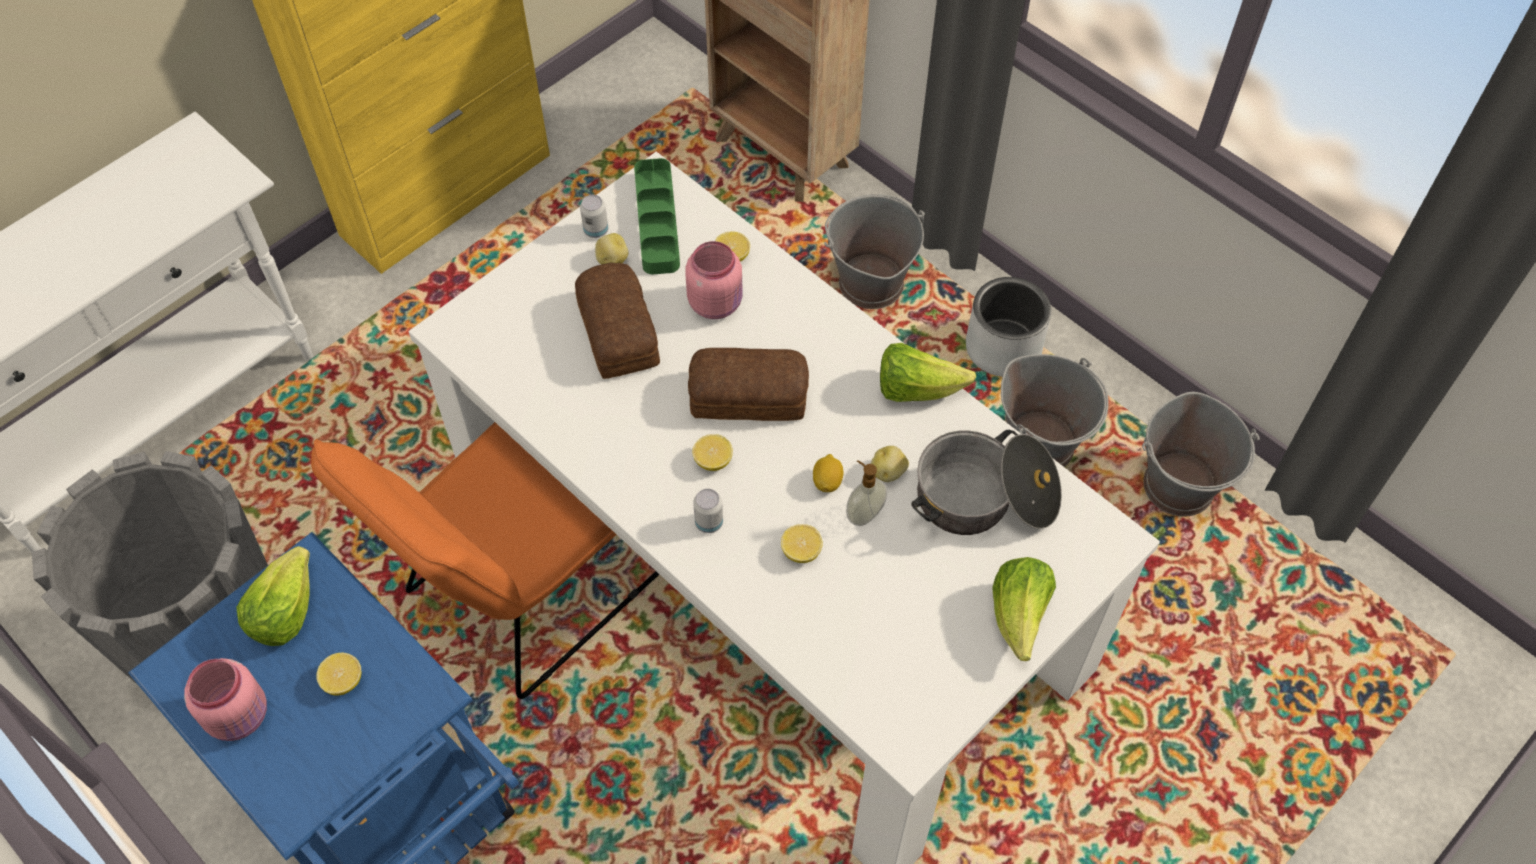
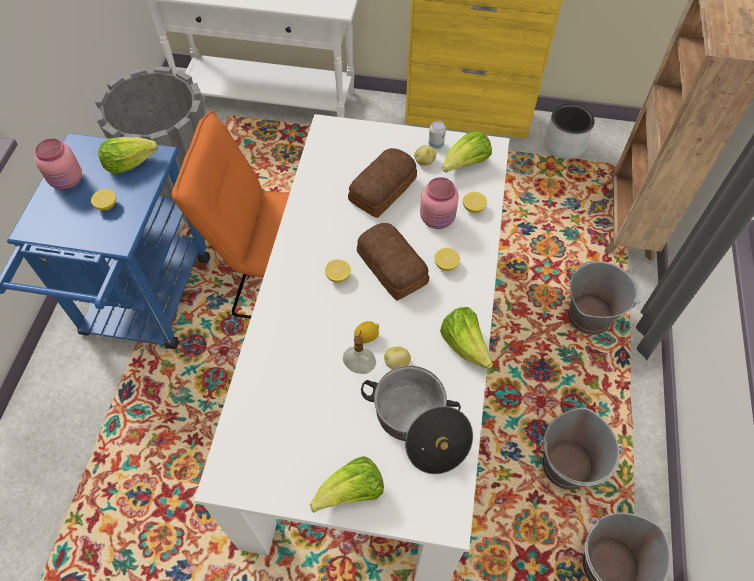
camera: 55 degrees right, 0 degrees up
green tray [634,158,680,274] -> lettuce [442,131,492,173]
can [693,489,723,533] -> none
lemon [781,524,823,563] -> lemon moved to [434,248,460,271]
grey planter [966,277,1051,377] -> grey planter moved to [544,104,595,159]

